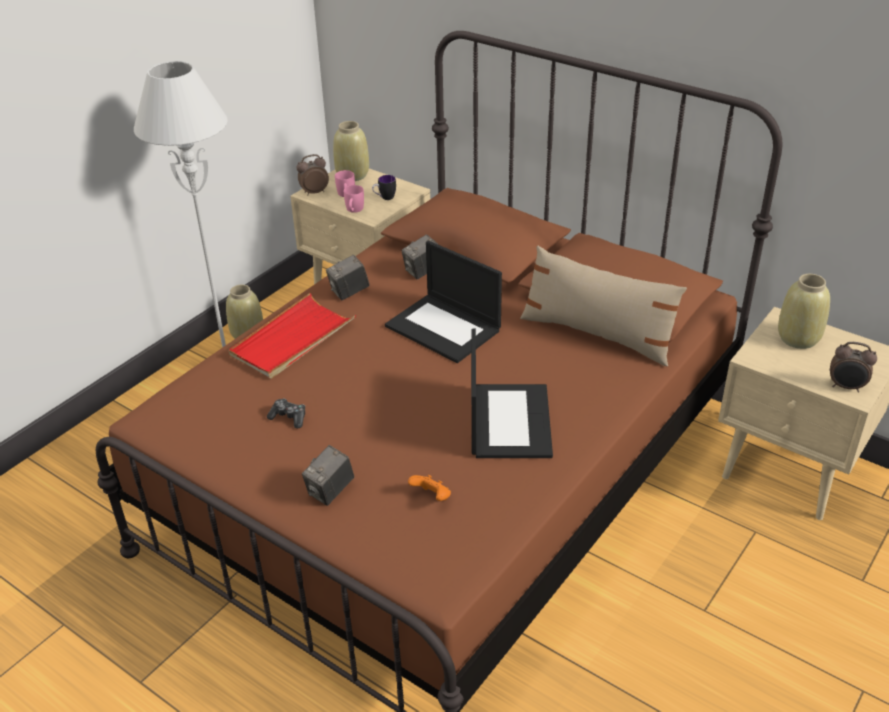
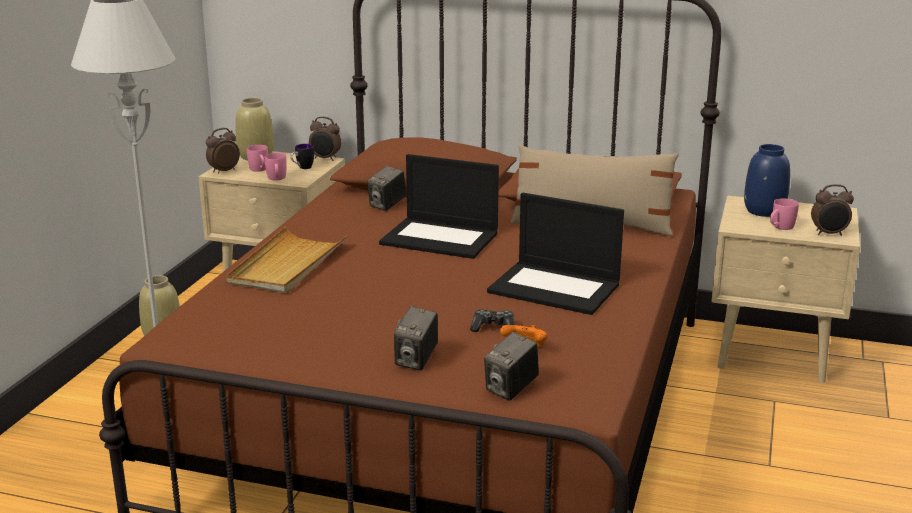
camera: 20 degrees left, 15 degrees down
red tray [229,293,356,378] -> beige tray [226,227,348,293]
game controller [267,399,305,428] -> game controller moved to [470,309,515,332]
camera [326,255,370,300] -> camera moved to [484,332,539,401]
laptop [471,329,553,458] -> laptop turned 135 degrees clockwise [487,193,624,315]
beige vase [778,274,830,349] -> blue vase [744,144,790,217]
none -> alarm clock [309,117,341,161]
none -> pink mug [770,199,799,230]

